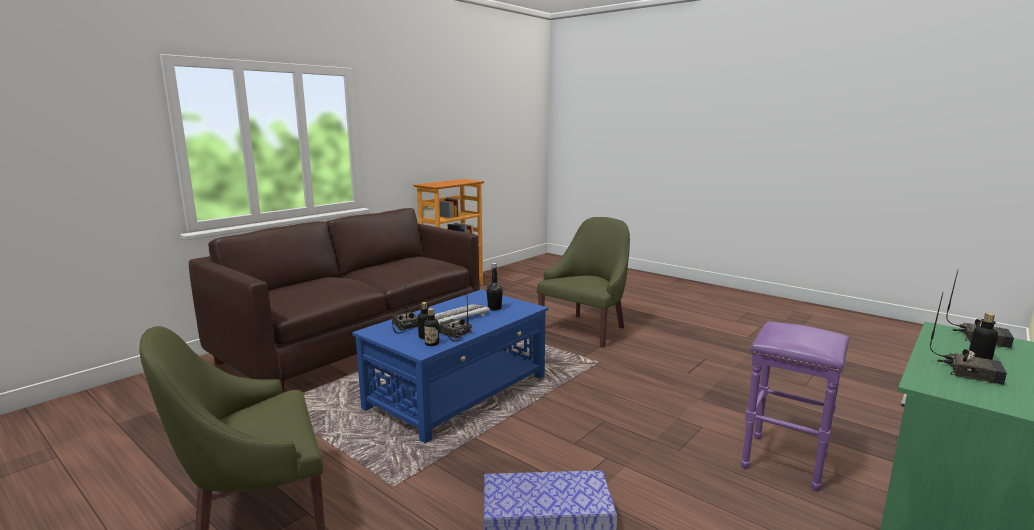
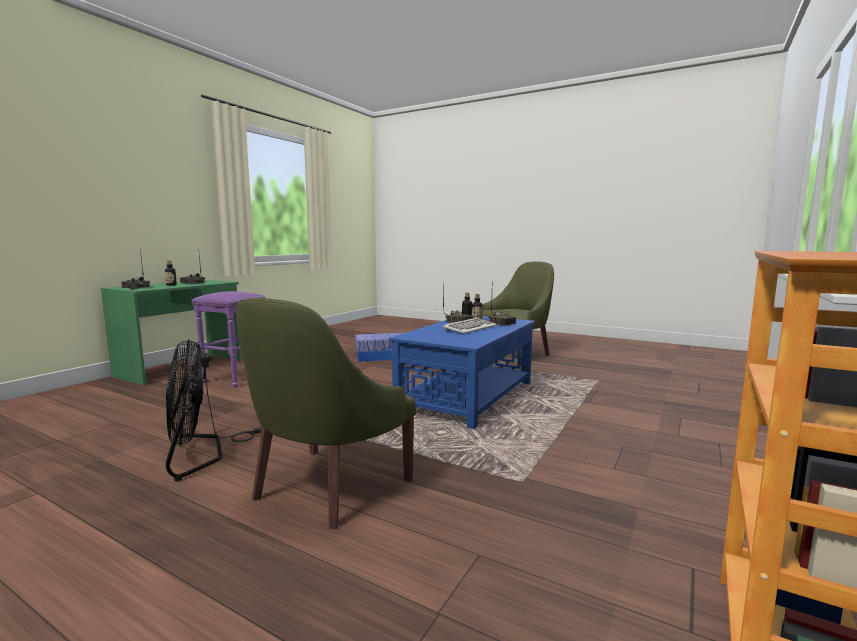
camera: 170 degrees right, 5 degrees down
brown sofa [189,208,480,393] -> none
black bottle [486,263,503,311] -> none
none -> black fan [166,339,262,482]

